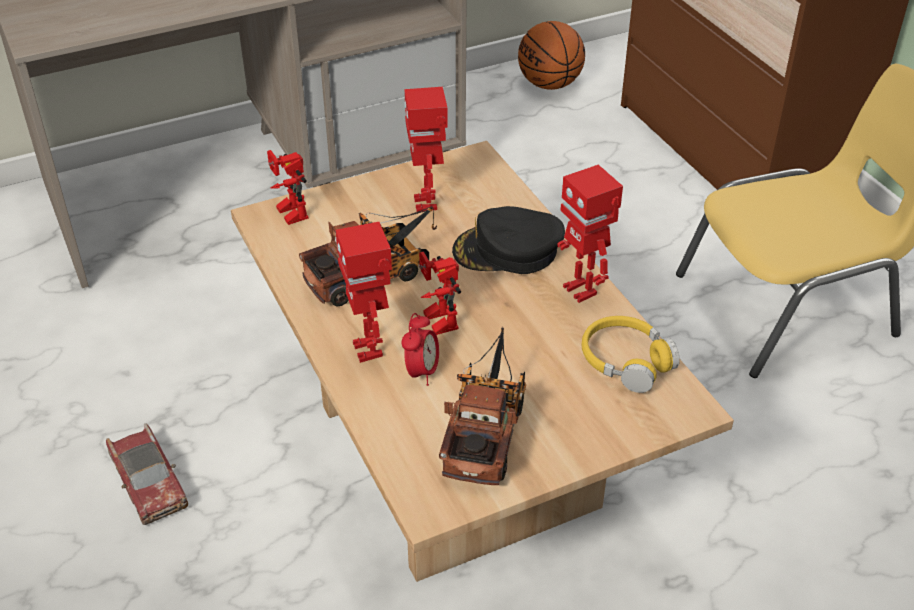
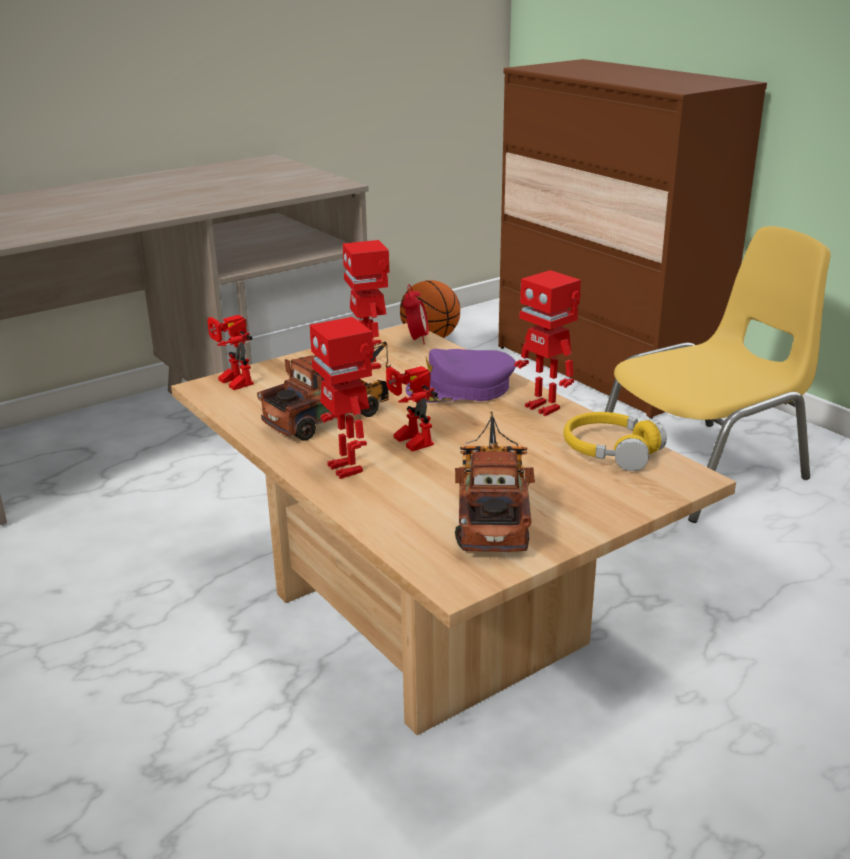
camera: 10 degrees left, 15 degrees down
toy car [106,423,188,525] -> none
alarm clock [402,313,439,386] -> alarm clock moved to [403,284,429,344]
black cap [452,206,565,274] -> purple cap [406,349,516,403]

